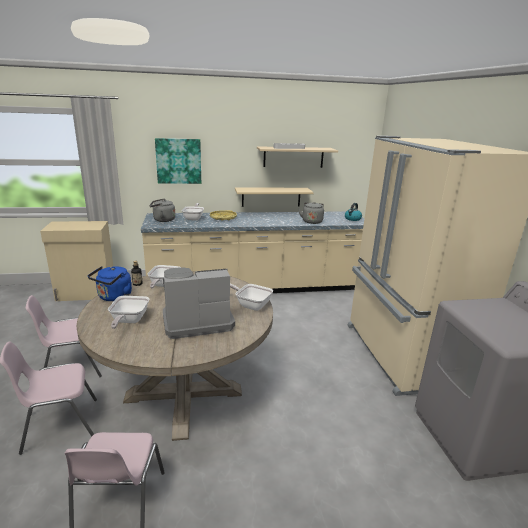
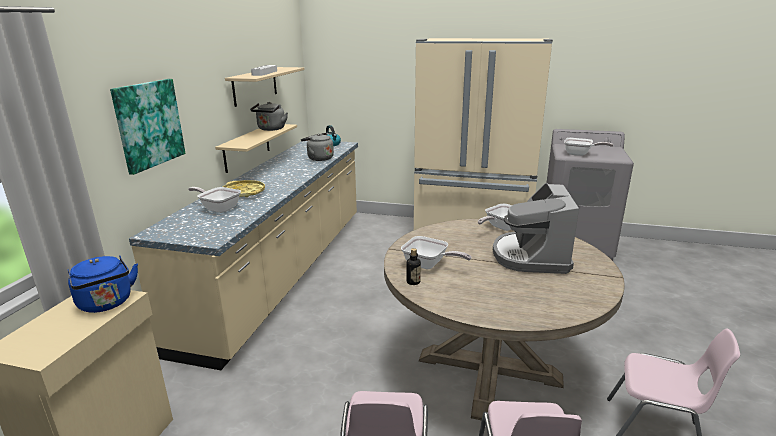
camera: 65 degrees left, 0 degrees up
blue kettle [88,266,132,301] -> blue kettle moved to [67,256,138,313]
frying pan [108,296,149,329] -> frying pan moved to [564,138,613,156]
grey kettle [149,199,175,222] -> grey kettle moved to [250,102,288,131]

